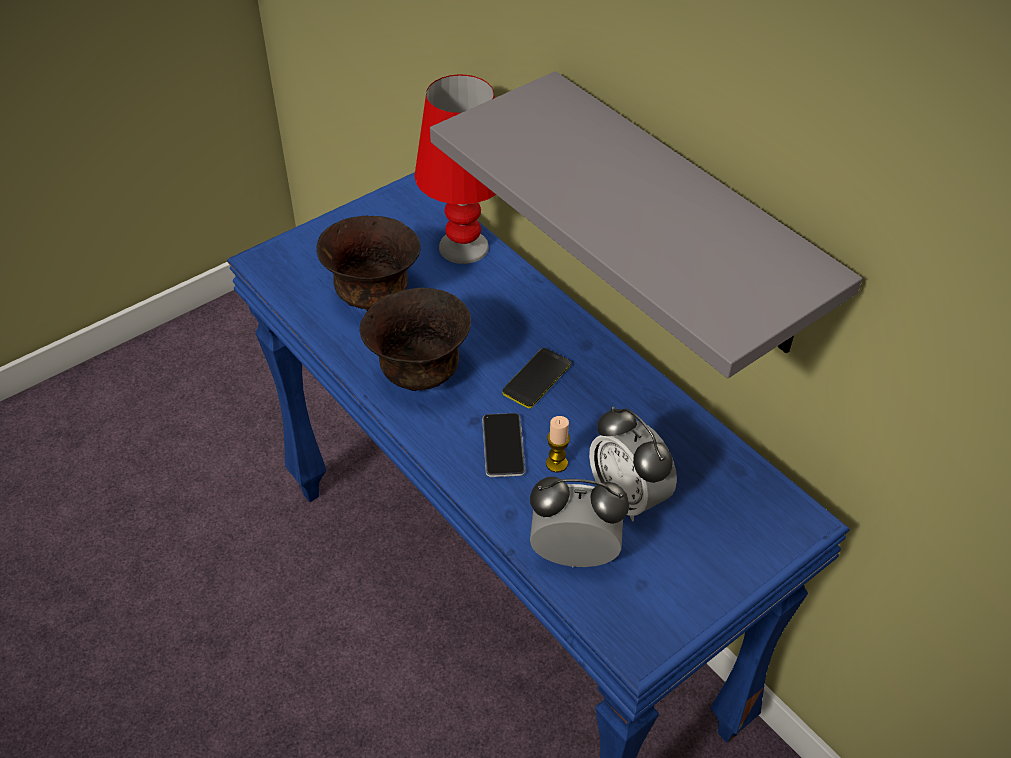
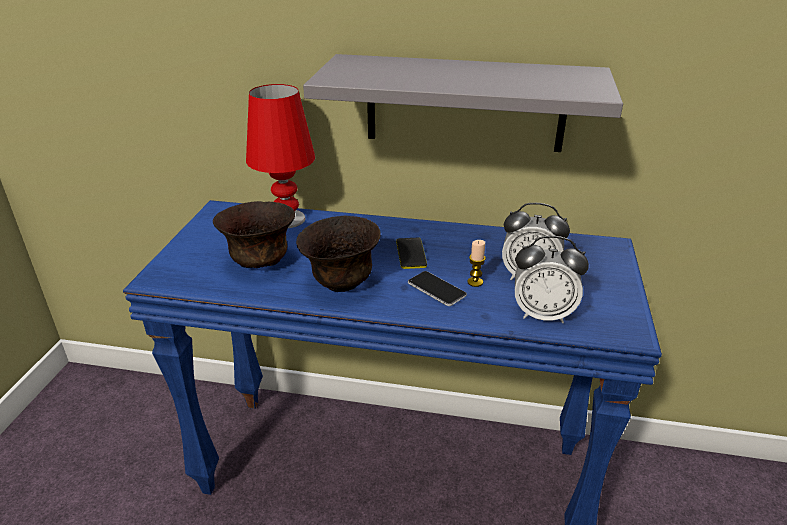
camera: 40 degrees left, 15 degrees down
alarm clock [530,477,629,567] -> alarm clock turned 135 degrees counterclockwise [515,236,589,323]

